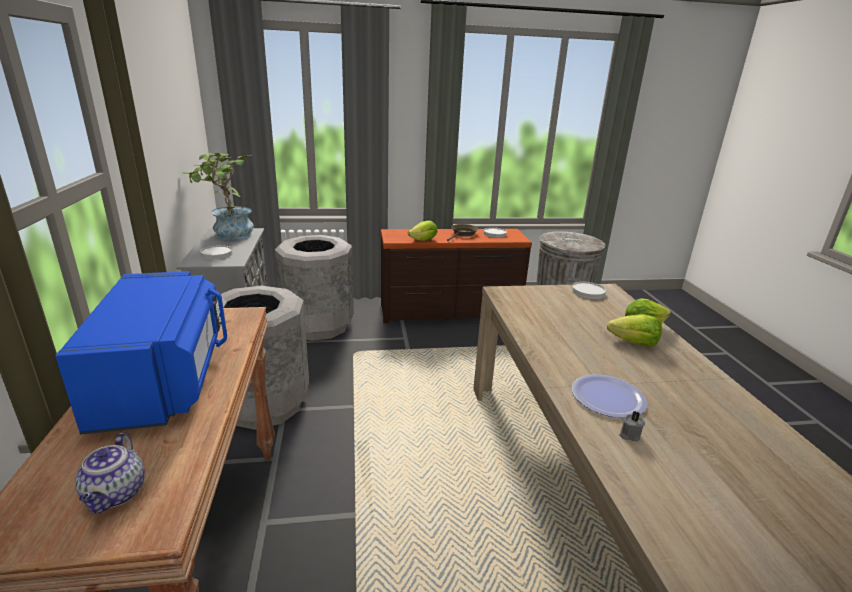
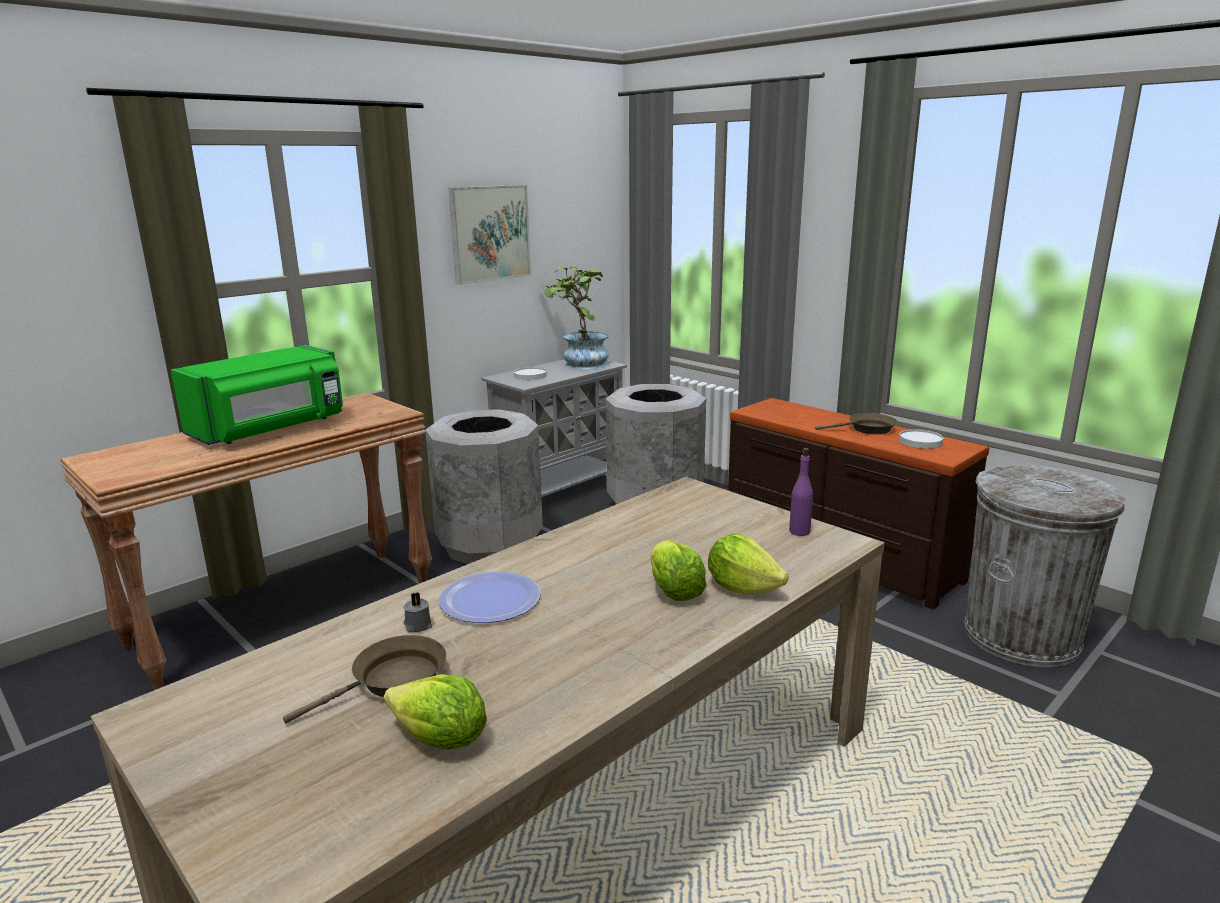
camera: 55 degrees right, 5 degrees down
blue microwave [55,271,227,435] -> green microwave [171,345,343,445]
teapot [75,433,145,513] -> none
lettuce [408,221,437,241] -> lettuce moved to [384,674,487,750]
white plate [572,282,606,299] -> purple bottle [789,448,813,536]
none -> brown frying pan [283,635,446,723]
none -> picture [449,185,531,285]

